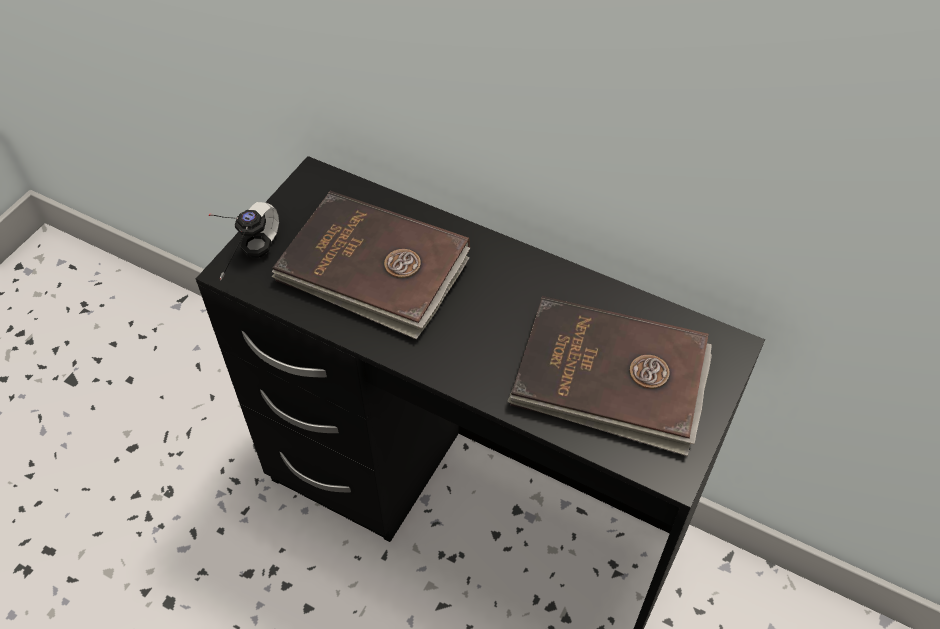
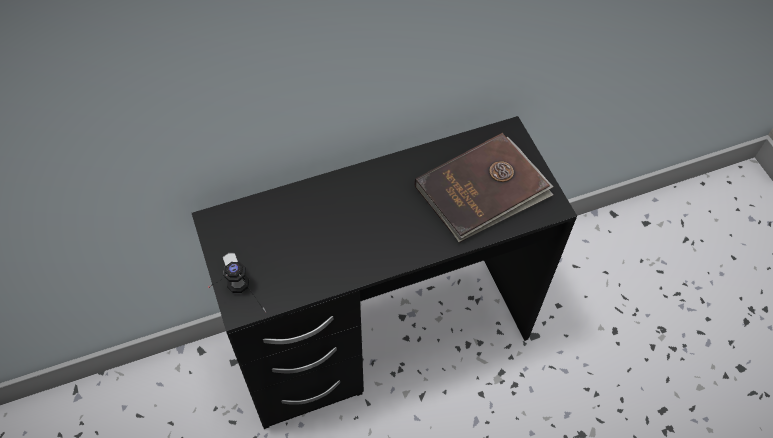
camera: 50 degrees left, 5 degrees up
brown book [272,191,470,339] -> none

